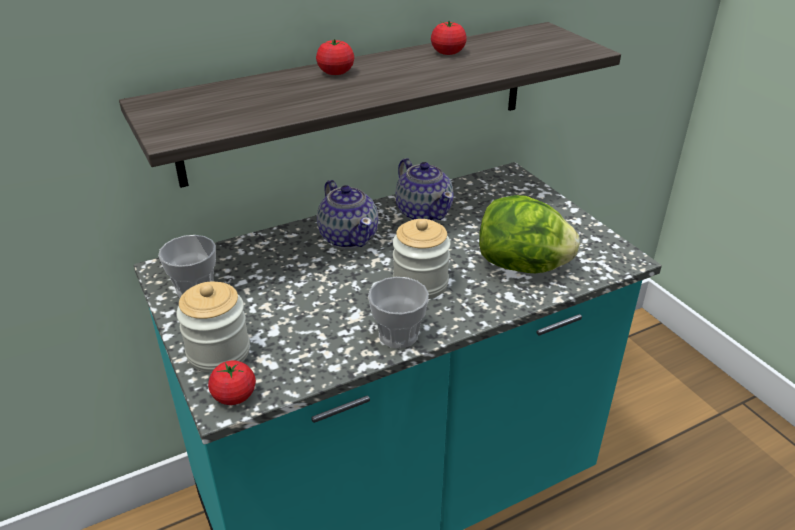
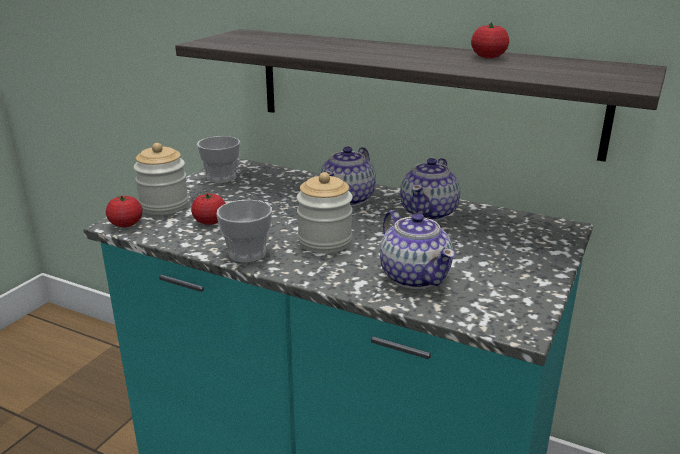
camera: 55 degrees right, 10 degrees down
tomato [316,39,354,75] -> tomato moved to [191,193,226,225]
lettuce [479,195,580,273] -> teapot [380,210,455,289]

